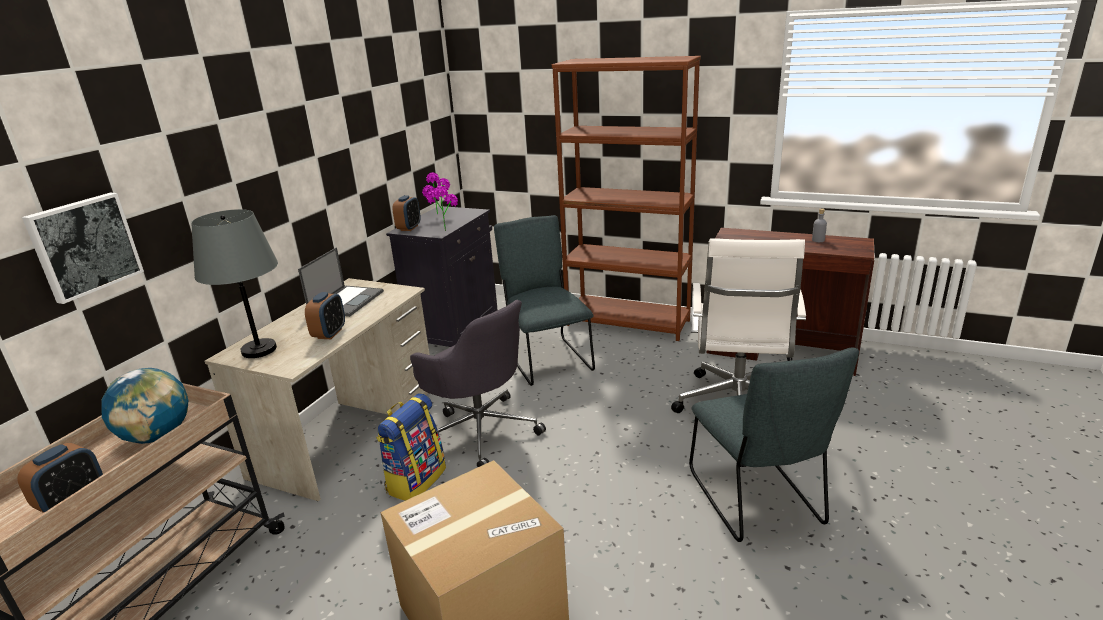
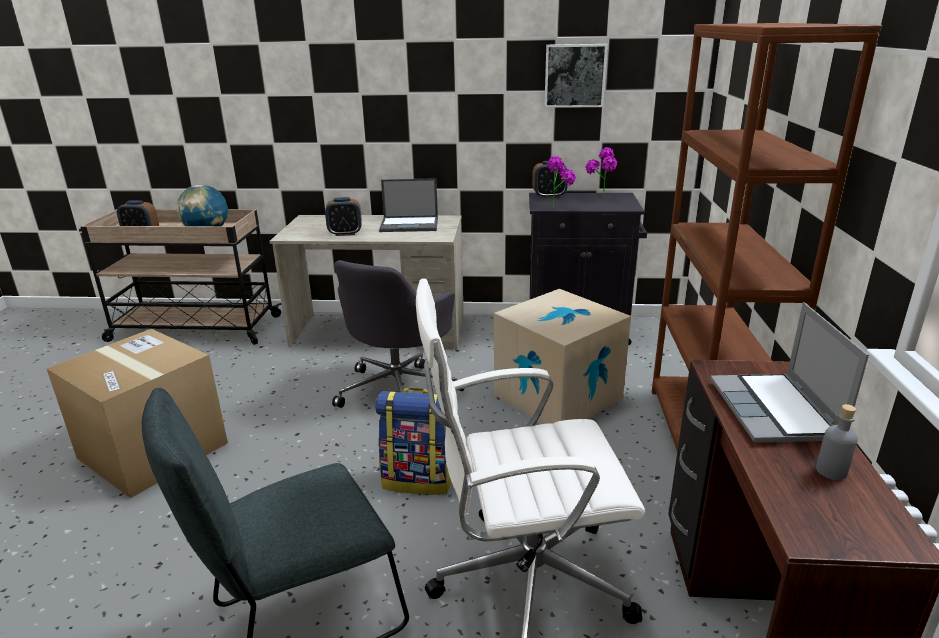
camera: 70 degrees right, 0 degrees up
picture [22,193,144,304] -> picture moved to [544,44,607,108]
grey table lamp [191,209,278,358] -> none
backpack [376,393,446,501] -> backpack moved to [375,388,451,495]
grey chair [494,215,595,386] -> cardboard box [494,289,631,424]
none -> laptop [710,302,869,443]

